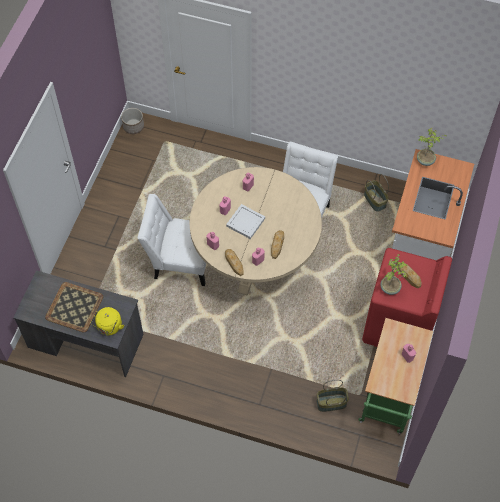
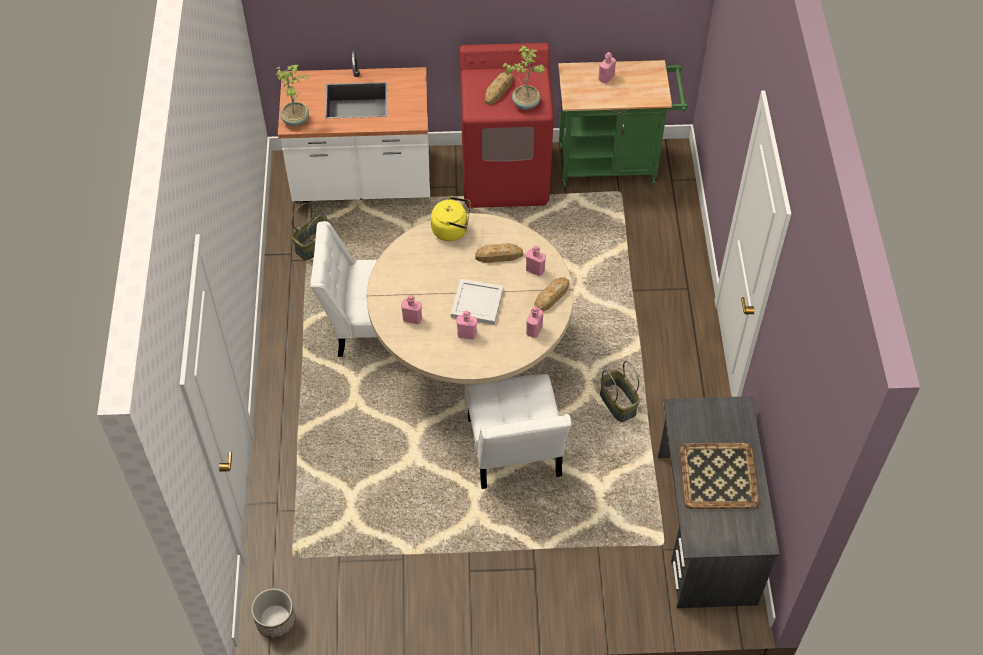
camera: 110 degrees left, 5 degrees down
yellow kettle [90,307,124,335] -> yellow kettle moved to [431,196,471,241]
basket [316,380,349,412] -> basket moved to [600,361,640,422]

